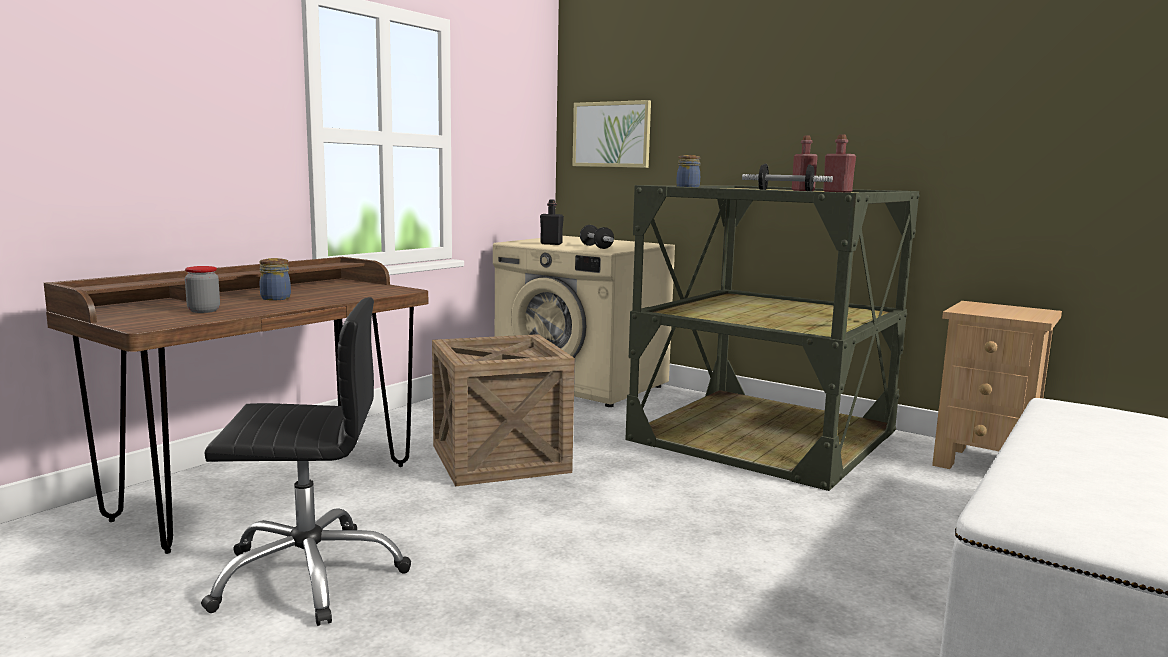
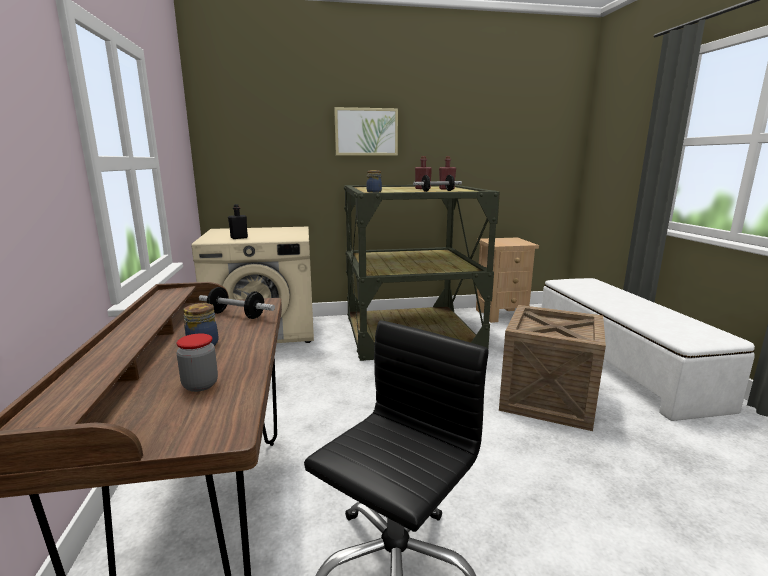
camera: 45 degrees left, 5 degrees up
crate [432,334,575,486] -> crate moved to [499,305,606,431]
picture [572,100,651,168] -> picture moved to [334,107,398,156]
dumbbell [580,225,614,249] -> dumbbell moved to [199,287,275,319]

